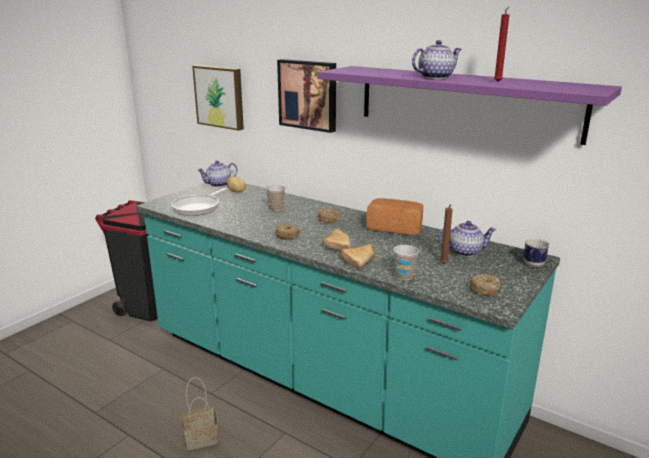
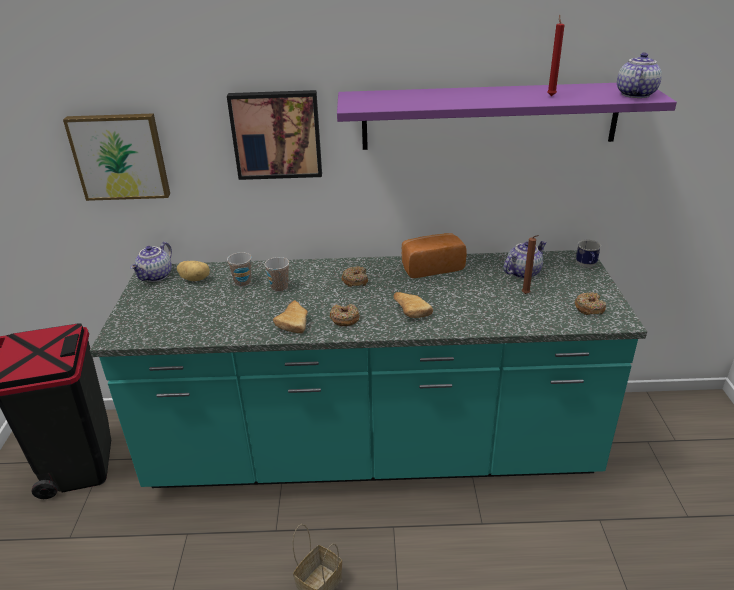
camera: 35 degrees left, 10 degrees up
frying pan [171,188,227,216] -> none
bread [341,244,375,268] -> bread moved to [273,300,308,333]
cup [393,245,419,280] -> cup moved to [227,252,252,287]
teapot [412,40,462,79] -> teapot moved to [617,52,662,98]

